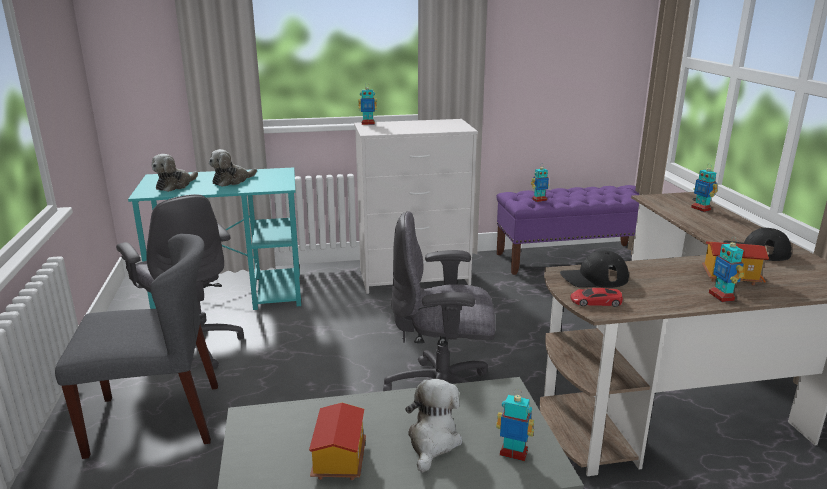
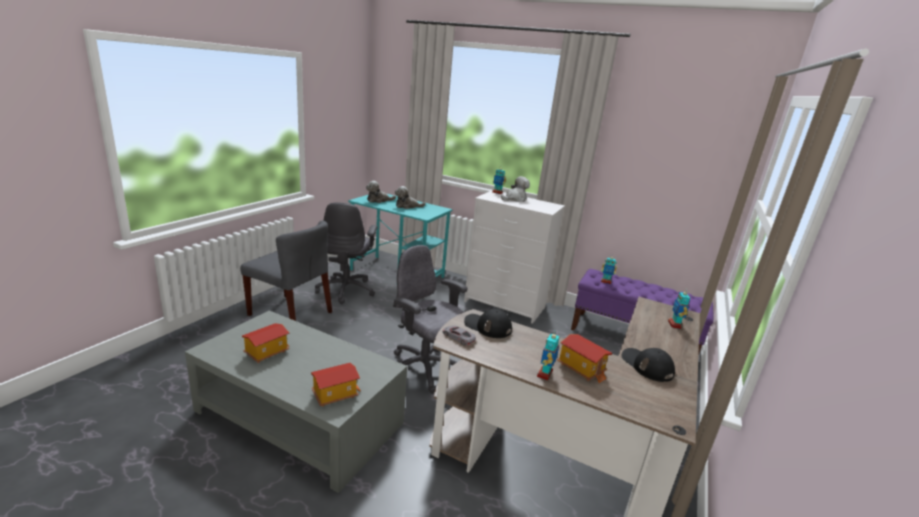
camera: 35 degrees right, 0 degrees up
plush toy [405,379,462,473] -> plush toy moved to [501,176,530,202]
toy robot [496,389,534,461] -> toy house [311,363,360,407]
red toy car [570,288,623,307] -> grey toy car [443,325,476,346]

